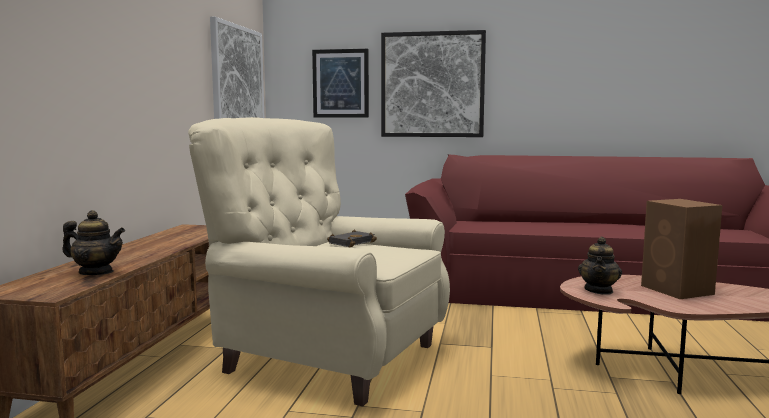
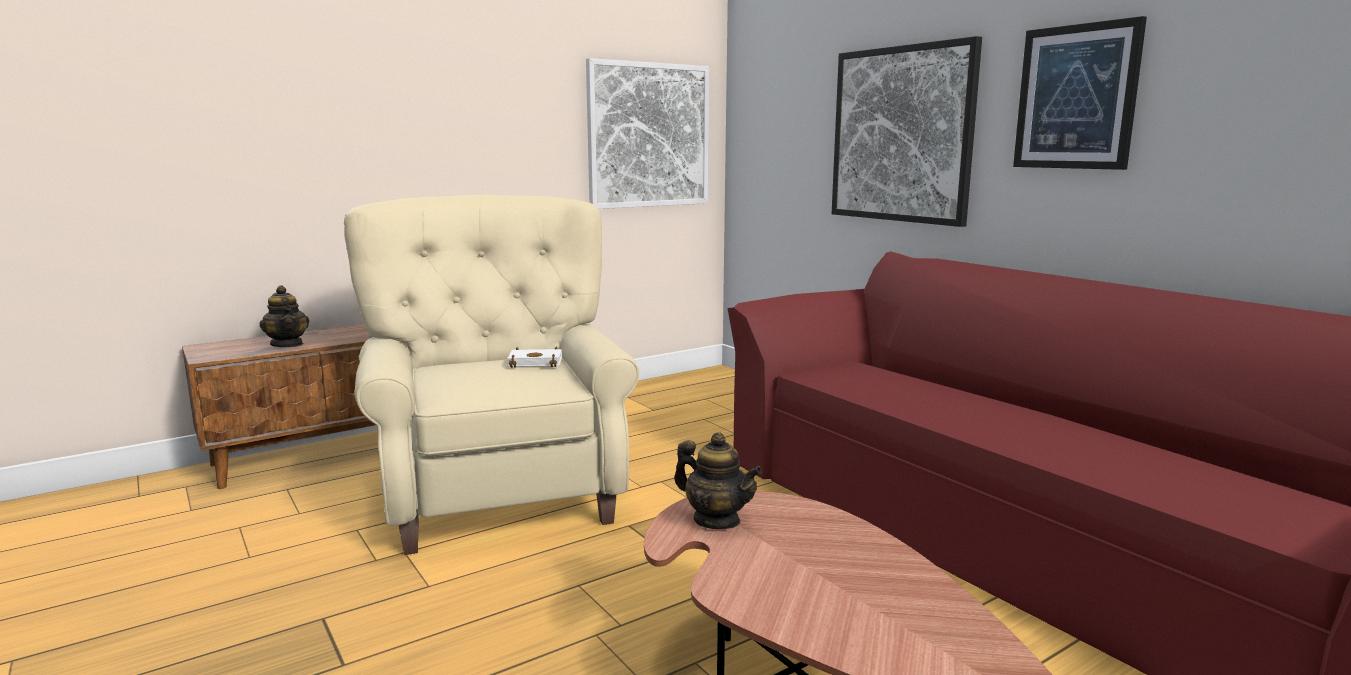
camera: 45 degrees right, 5 degrees up
picture [312,49,369,117] -> picture moved to [1013,16,1147,170]
black book [327,230,377,247] -> white book [507,347,562,368]
teapot [578,237,622,295] -> teapot turned 120 degrees counterclockwise [674,432,763,529]
brown speaker [641,199,722,299] -> none

